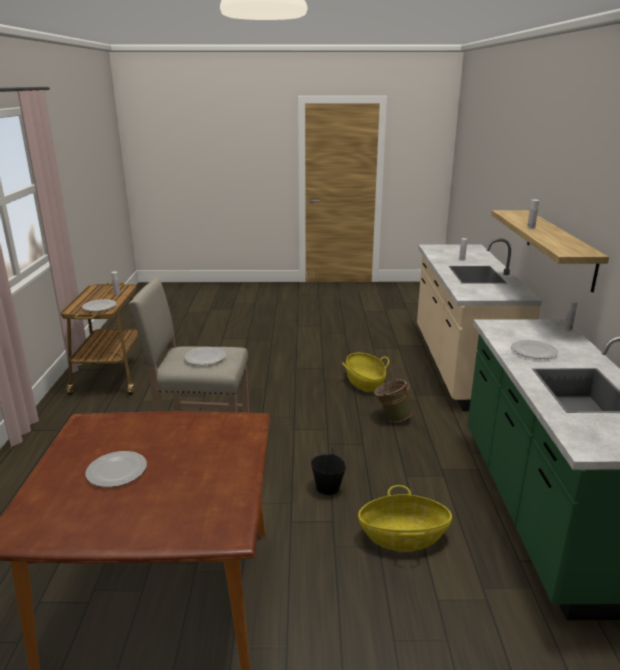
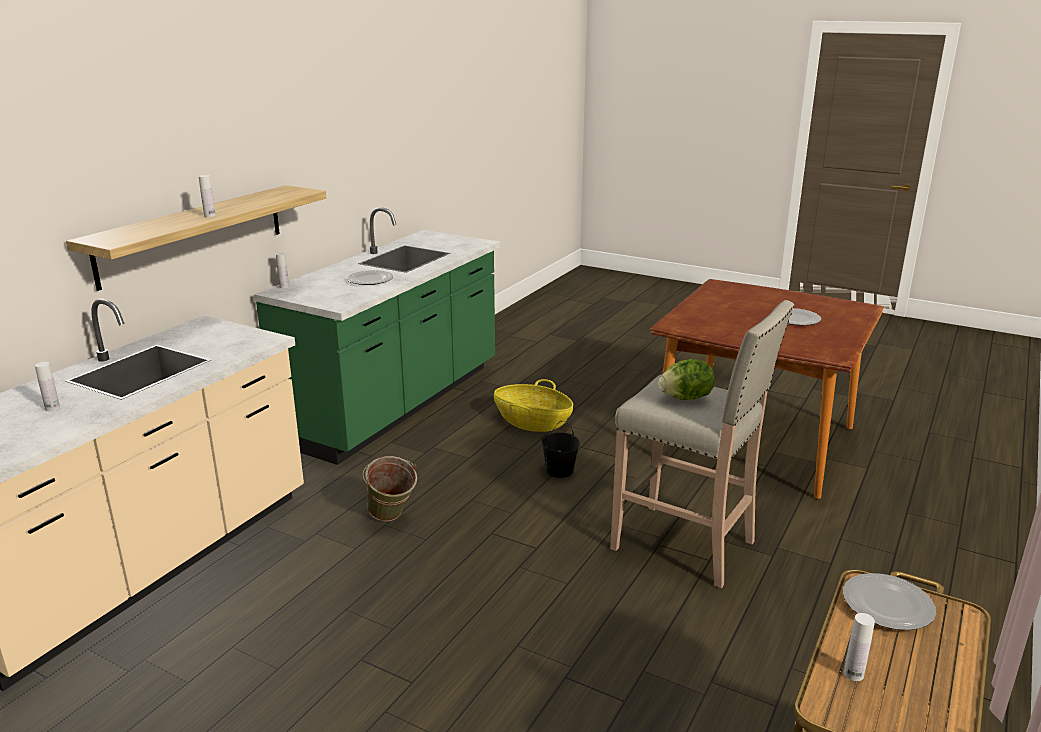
camera: 150 degrees left, 0 degrees up
plate [184,347,226,365] -> lettuce [658,359,714,400]
basket [342,353,389,392] -> none

